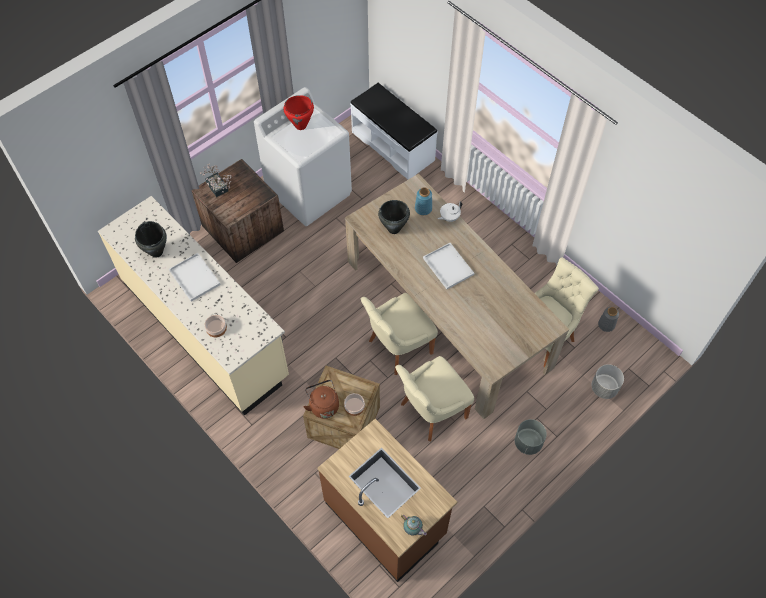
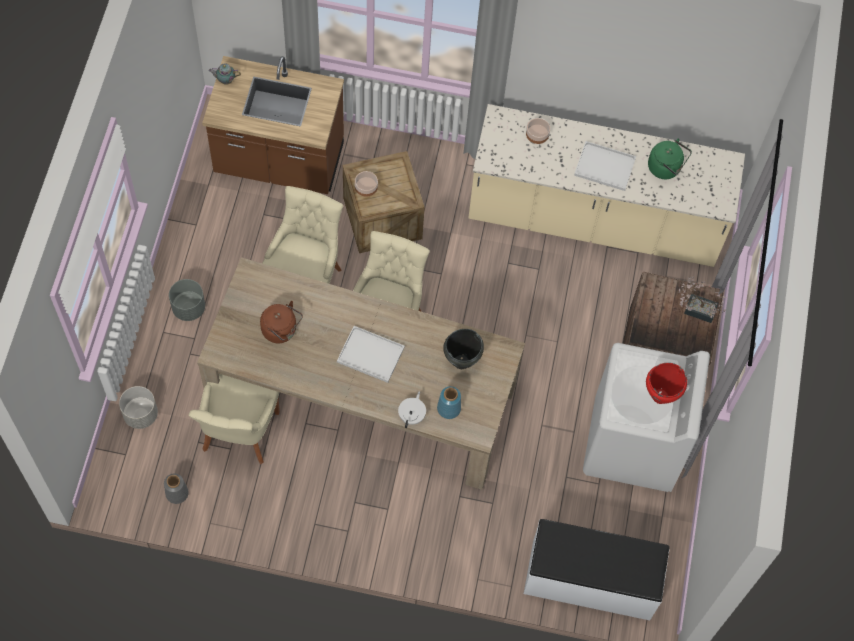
camera: 140 degrees right, 5 degrees up
black cooking pot [135,221,167,258] -> green kettle [648,139,692,179]
brown kettle [304,380,339,419] -> brown kettle moved to [260,301,303,343]

